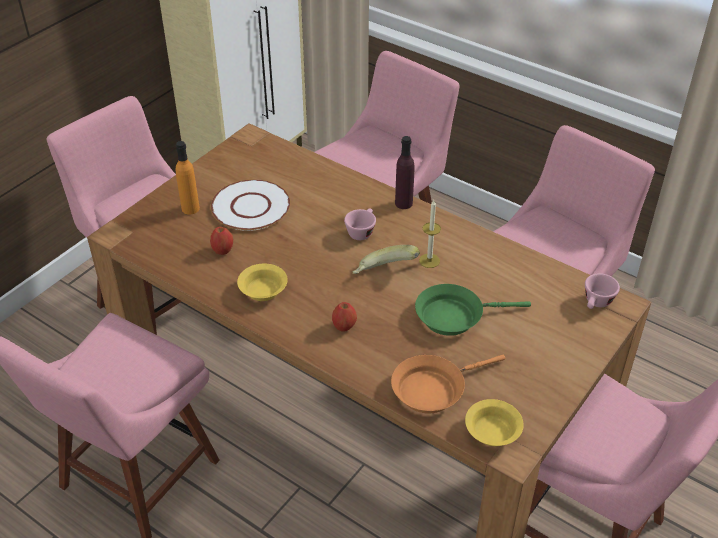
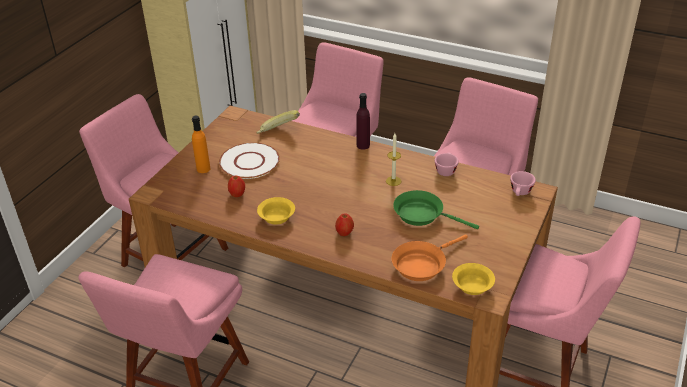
camera: 10 degrees left, 5 degrees down
pink cup [344,208,376,240] -> pink cup moved to [435,152,459,176]
banana [352,245,420,274] -> banana moved to [256,110,300,134]
green frying pan [415,284,531,336] -> green frying pan turned 45 degrees clockwise [393,190,479,229]

